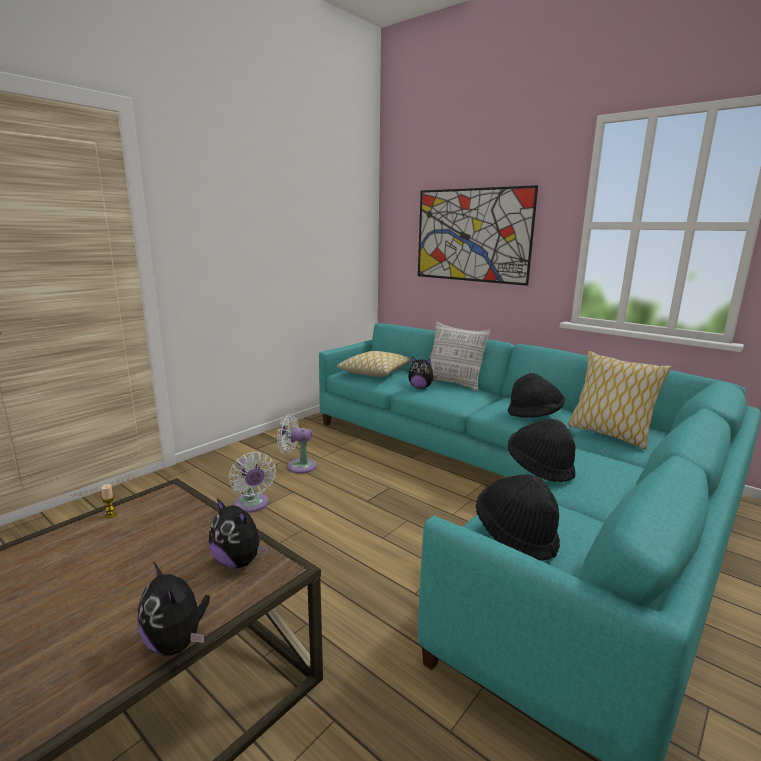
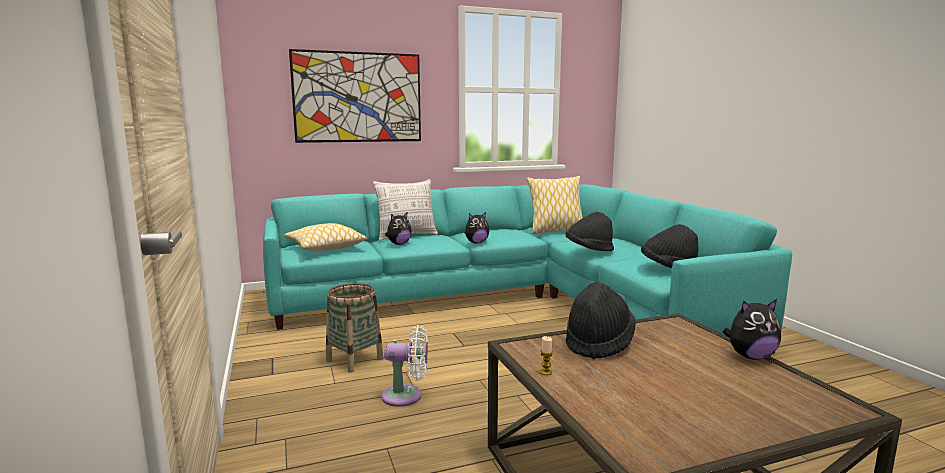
camera: 60 degrees left, 5 degrees down
plush toy [209,498,268,568] -> plush toy moved to [465,212,489,243]
white fan [277,414,316,474] -> basket [326,283,384,373]
black hat [508,373,565,418] -> black hat moved to [566,282,636,360]

